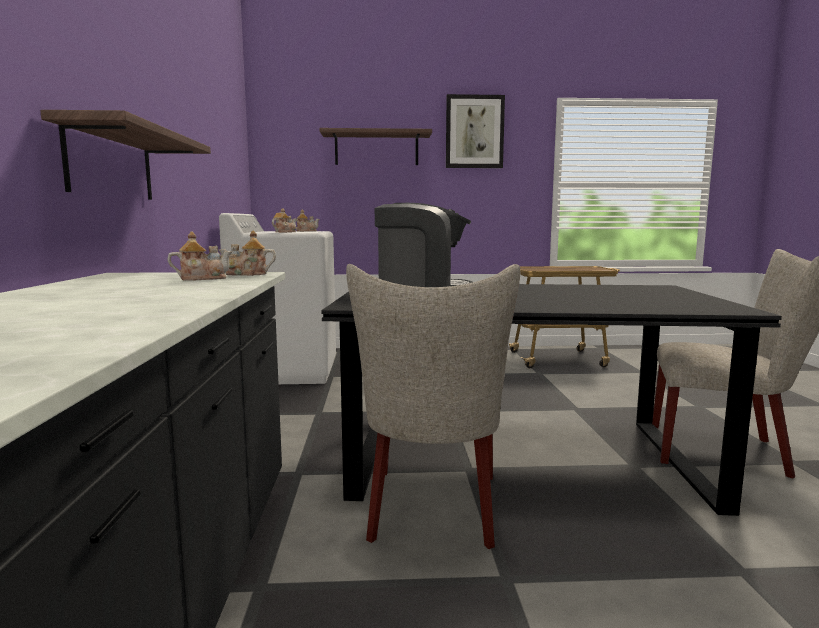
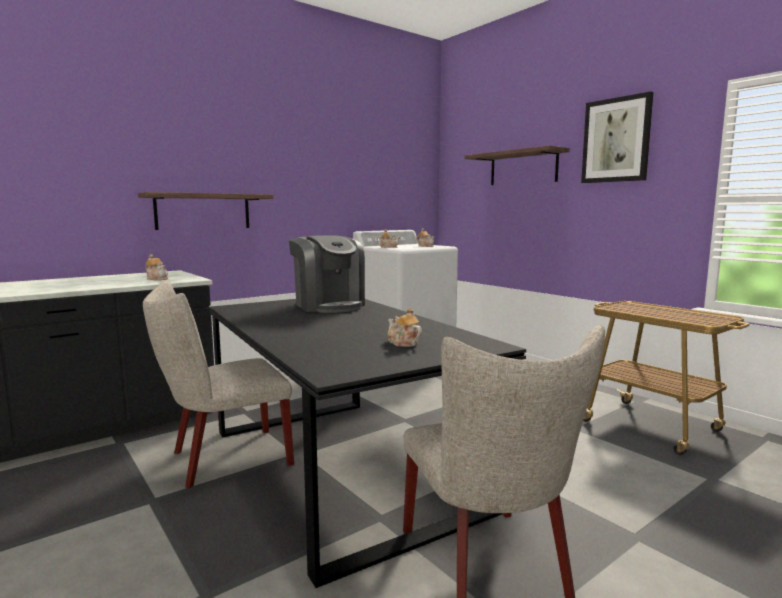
camera: 55 degrees right, 0 degrees up
teapot [218,231,276,276] -> teapot moved to [388,308,422,347]

